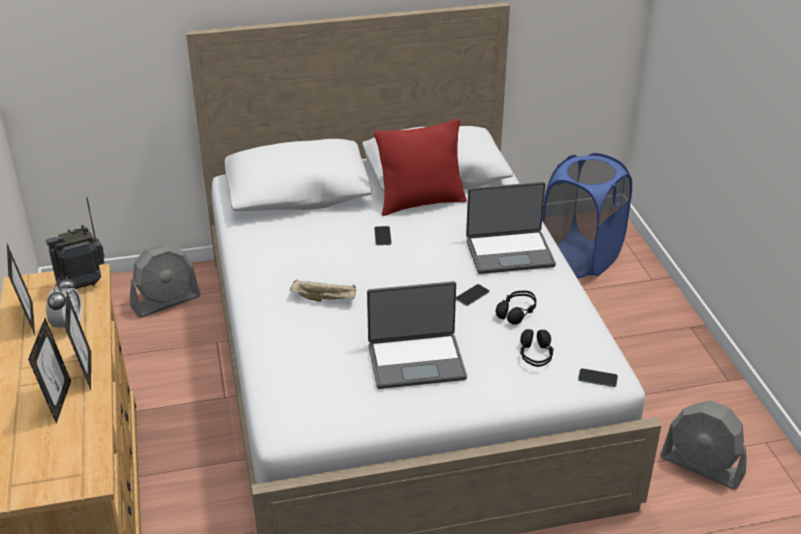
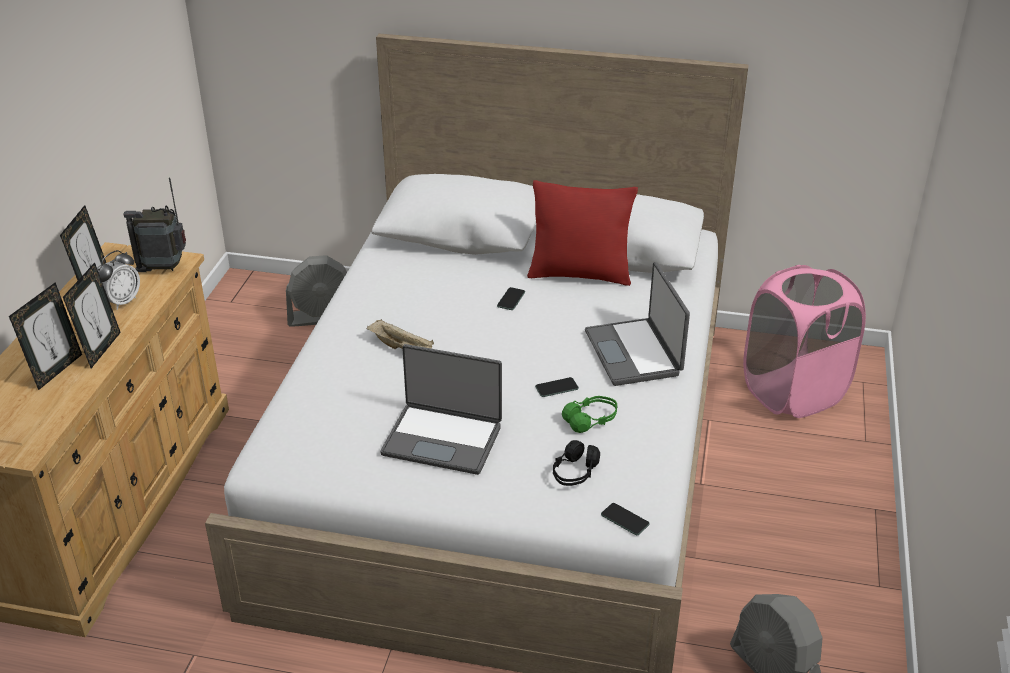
camera: 25 degrees right, 0 degrees up
laptop [466,182,556,274] -> laptop turned 60 degrees clockwise [585,262,690,386]
black headphones [496,290,536,325] -> green headphones [562,396,617,433]
blue laundry basket [542,153,632,278] -> pink laundry basket [743,265,866,418]

